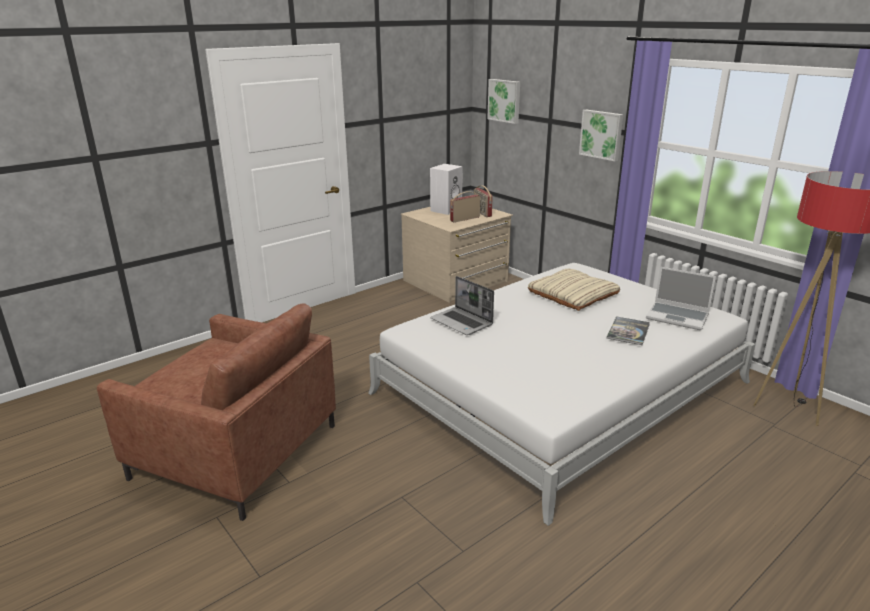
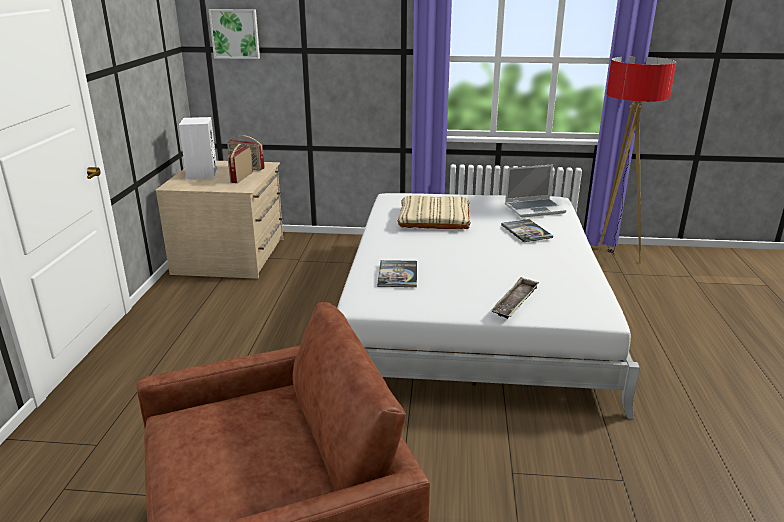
camera: 45 degrees left, 0 degrees up
laptop [430,276,494,335] -> book [377,260,417,287]
picture [579,110,623,161] -> none
none -> tray [491,277,539,319]

